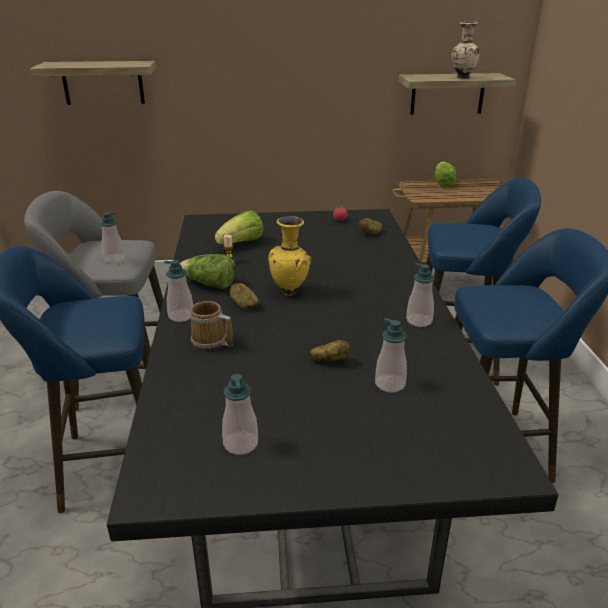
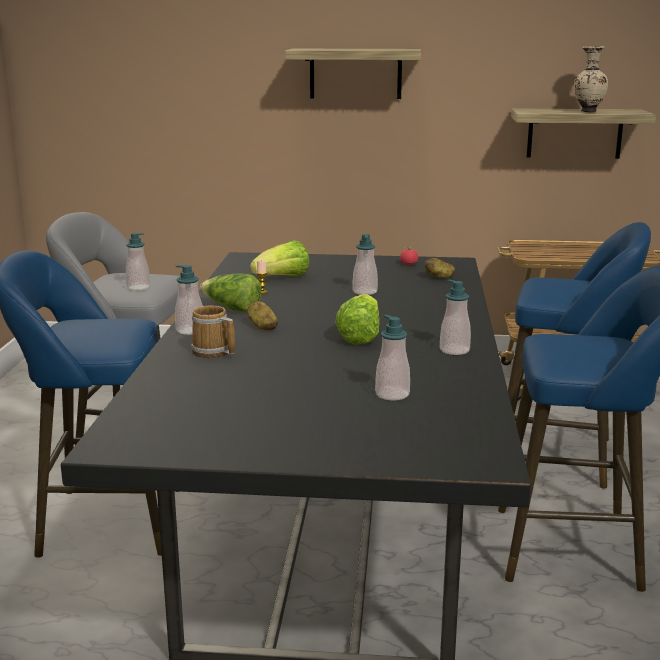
camera: 10 degrees right, 10 degrees down
shelf [30,61,156,105] -> shelf moved to [285,49,421,99]
soap dispenser [222,374,258,455] -> soap dispenser moved to [352,234,378,295]
yellow vase [268,216,311,296] -> none
potato [309,340,351,362] -> none
lettuce [434,162,456,187] -> lettuce moved to [335,294,379,345]

